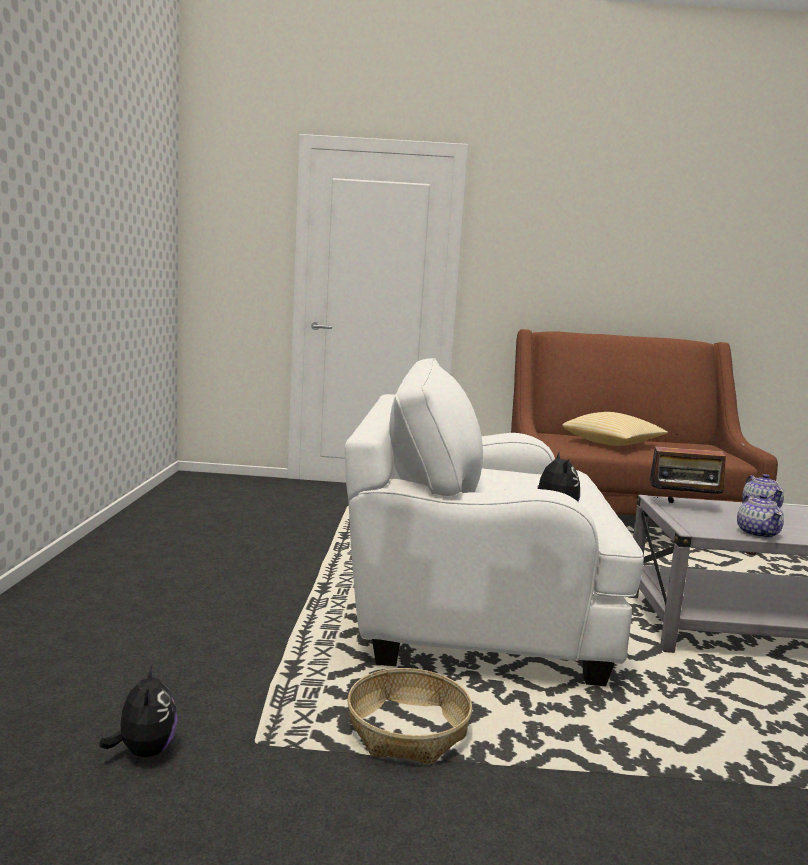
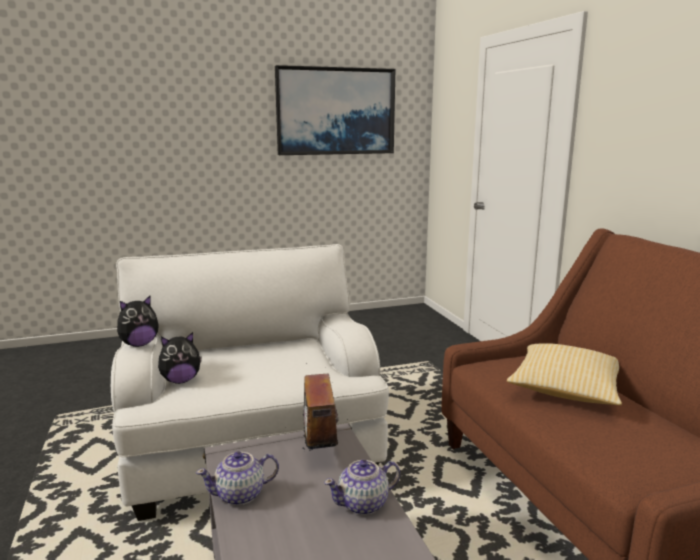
camera: 70 degrees right, 5 degrees up
plush toy [99,664,178,757] -> plush toy moved to [117,296,159,347]
basket [347,668,472,765] -> none
none -> picture [275,65,395,155]

